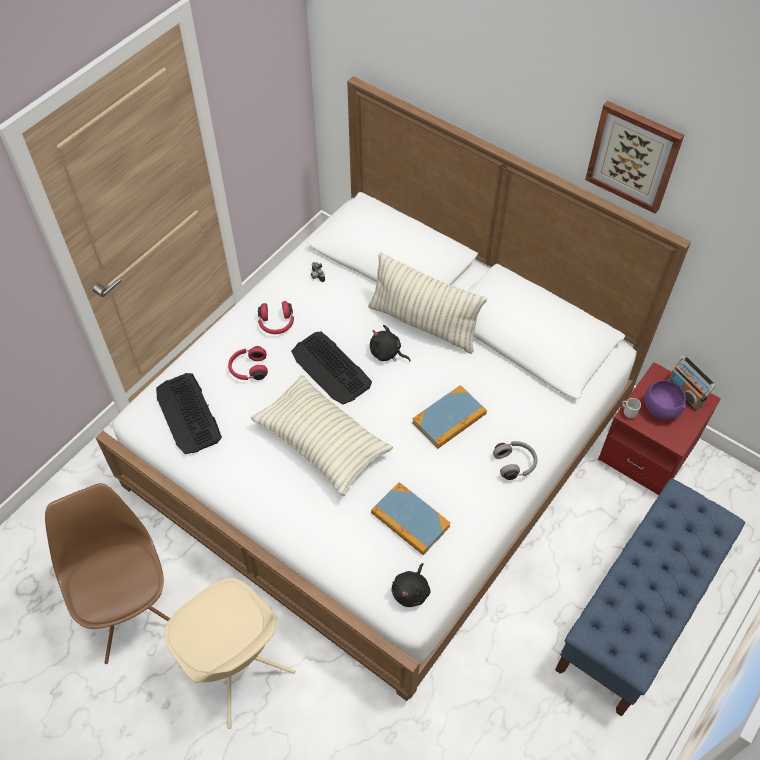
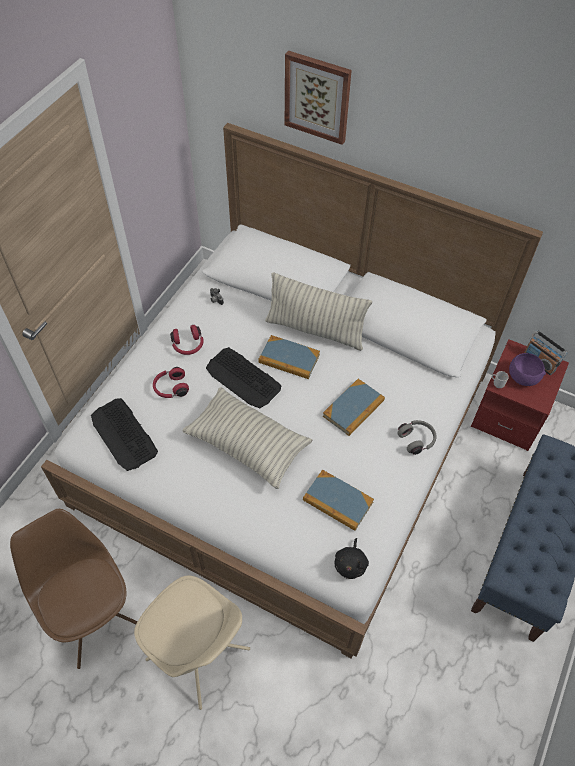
camera: 10 degrees left, 0 degrees up
black plush toy [370,325,411,362] -> book [258,335,320,379]
picture [585,100,684,214] -> picture moved to [285,51,352,145]

